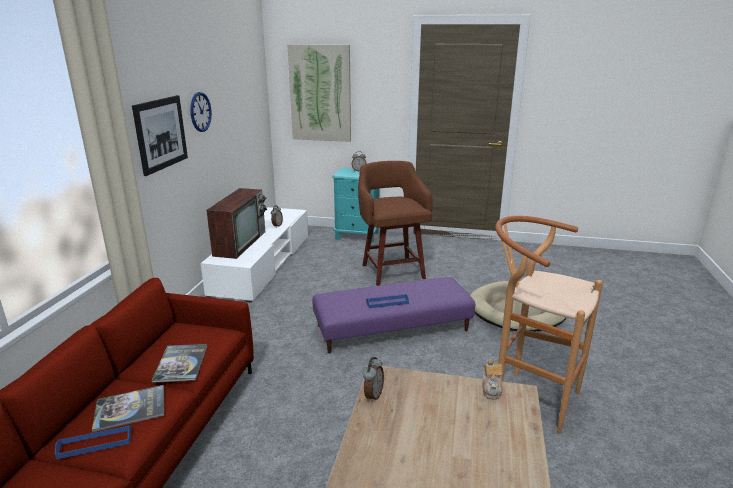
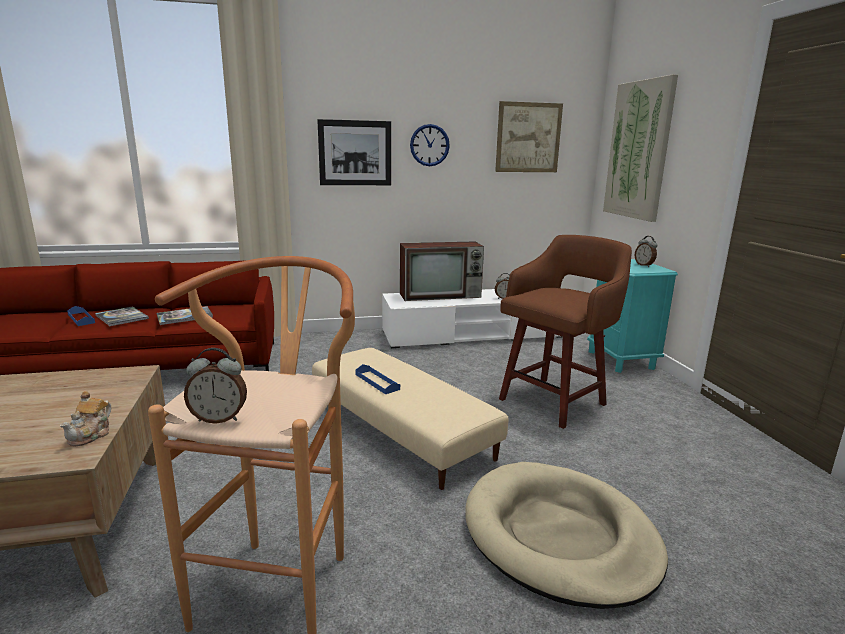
camera: 65 degrees right, 5 degrees down
purple ottoman [312,277,475,353] -> beige ottoman [312,348,508,490]
alarm clock [363,357,384,402] -> alarm clock moved to [184,348,247,424]
teapot [482,359,503,399] -> teapot turned 60 degrees counterclockwise [60,391,111,446]
none -> picture [495,101,563,172]

